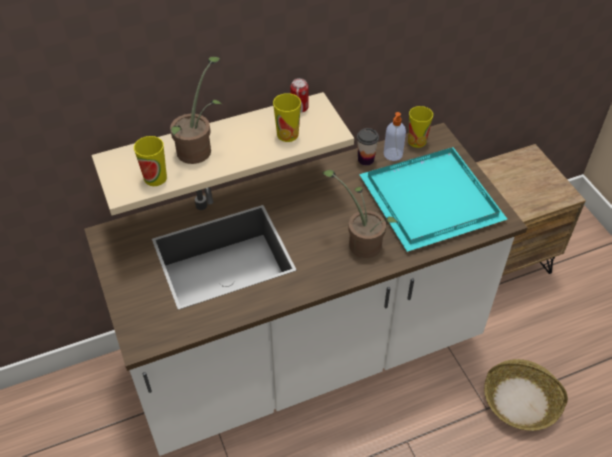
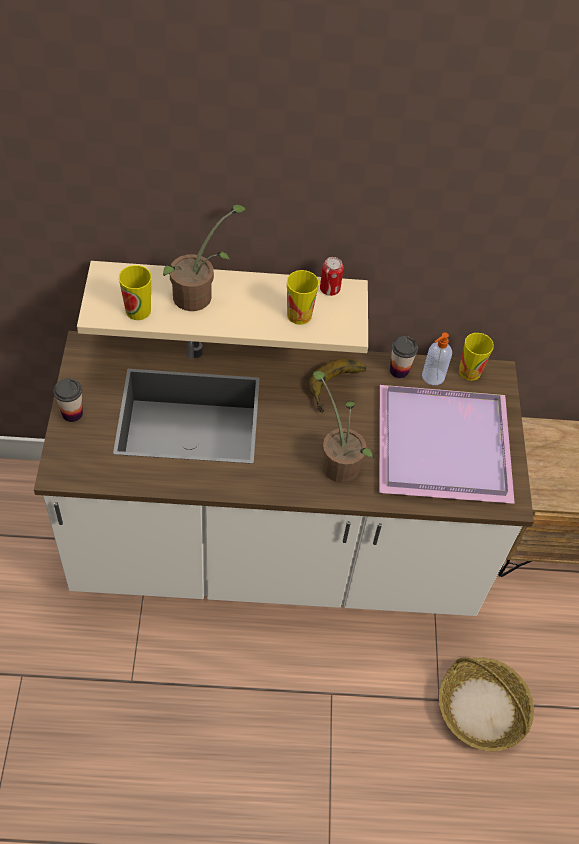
camera: 20 degrees right, 5 degrees up
turquoise tray [359,147,508,252] -> purple tray [379,385,515,504]
none -> cup [53,378,83,422]
none -> banana [309,359,366,413]

